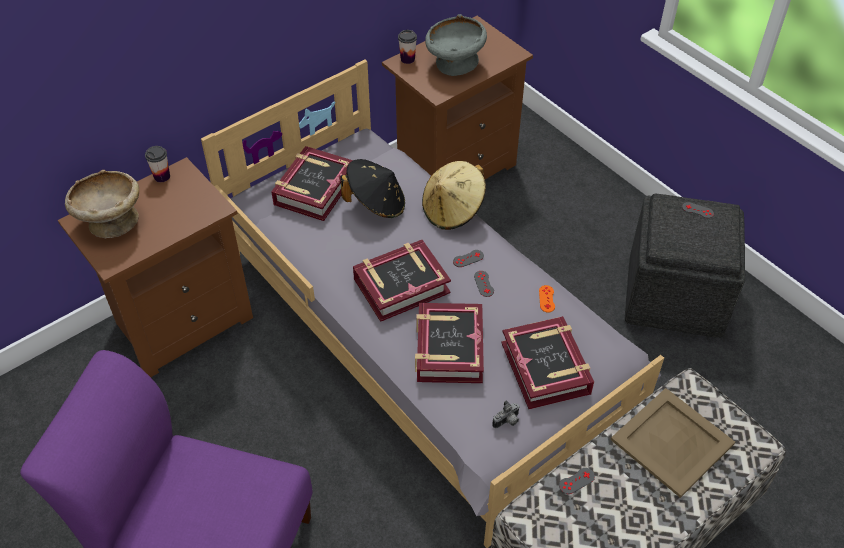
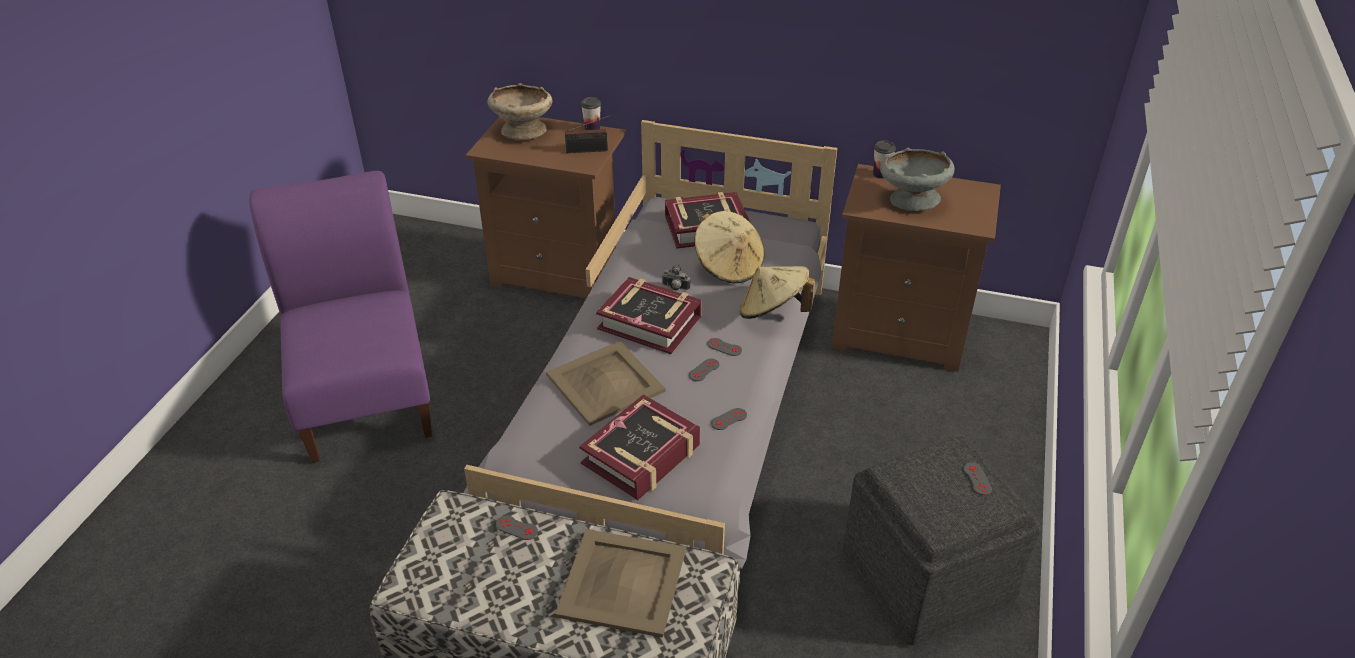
camera: 55 degrees right, 10 degrees down
black hat [340,159,405,218] -> beige hat [695,211,764,284]
book [415,303,484,383] -> beige tray [546,341,666,426]
camera [492,401,520,429] -> camera moved to [661,265,690,291]
orange game controller [539,285,555,312] -> grey game controller [711,408,747,430]
none -> radio [565,115,611,153]

